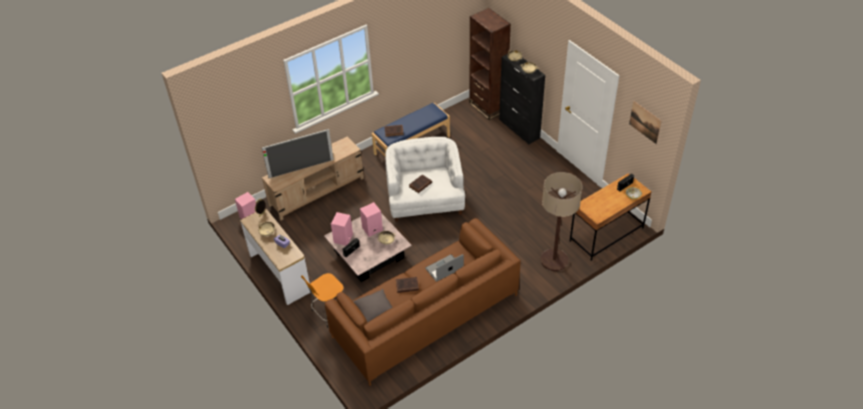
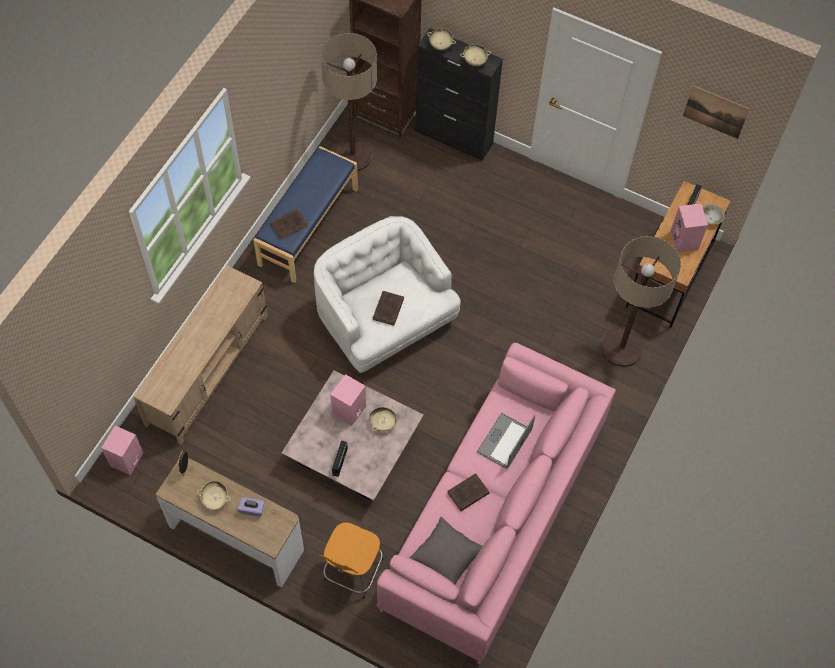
camera: 30 degrees left, 15 degrees up
television [262,129,334,178] -> none
brown sofa [324,218,521,386] -> pink sofa [377,343,616,664]
pink speaker [331,212,353,246] -> pink speaker moved to [670,203,708,252]
none -> floor lamp [321,33,377,171]

